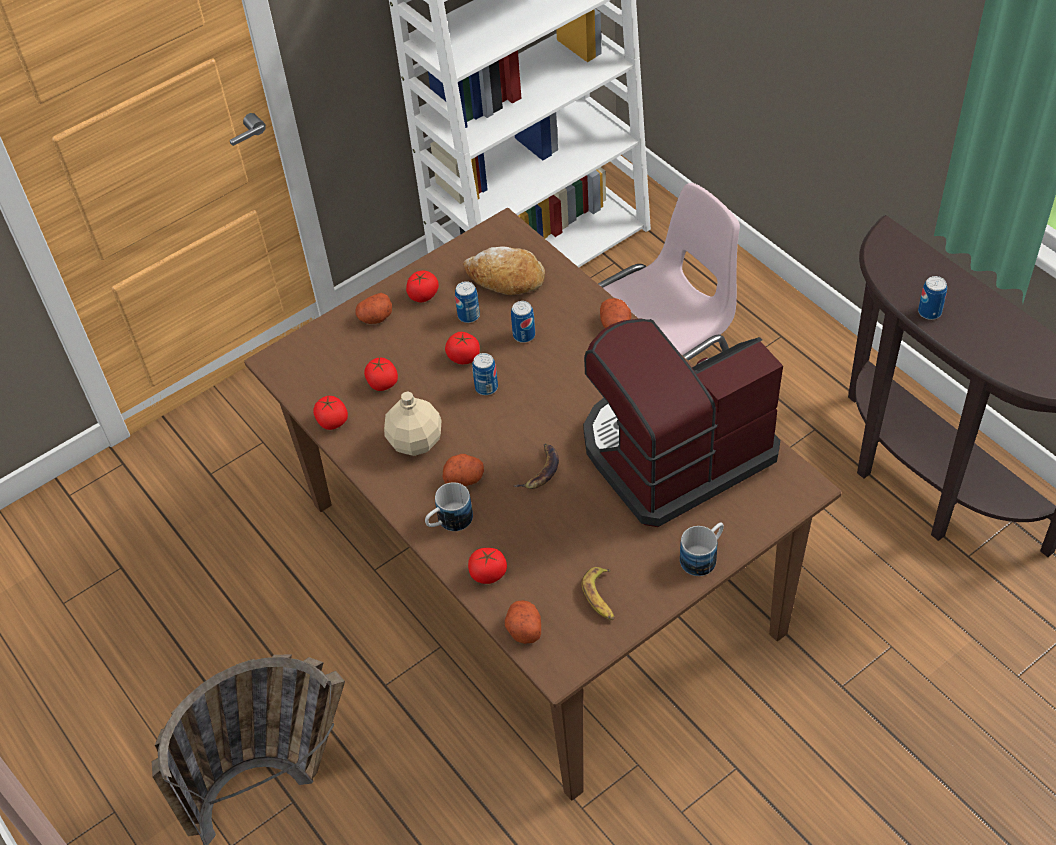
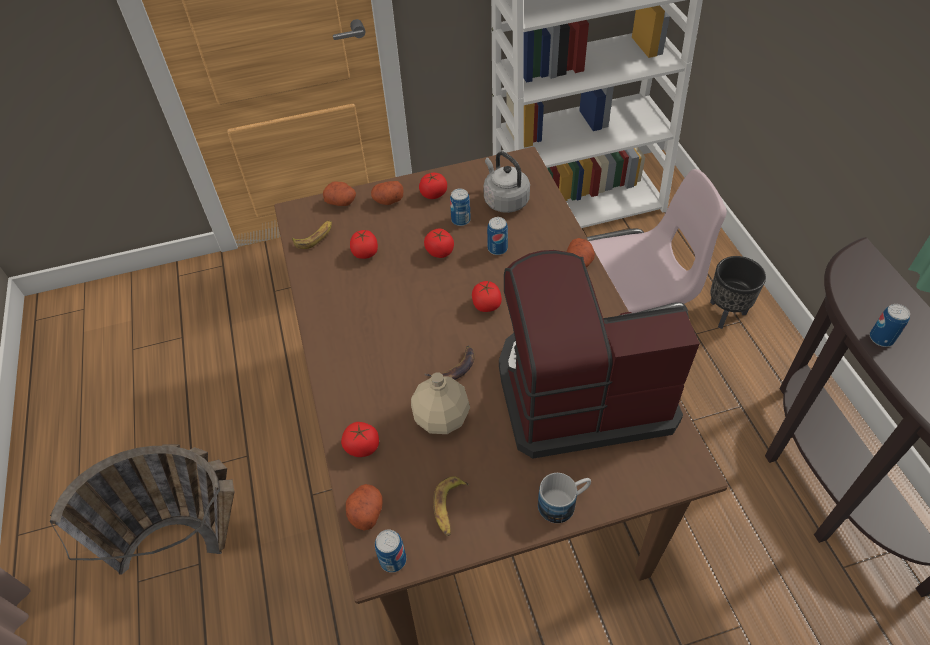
camera: 20 degrees right, 0 degrees up
tomato [313,396,348,430] -> tomato moved to [472,281,502,312]
beige bottle [384,391,442,456] -> beige bottle moved to [411,373,470,434]
mug [425,482,473,531] -> none
potato [443,454,484,486] -> potato moved to [323,181,356,206]
bread [463,246,545,295] -> grey kettle [484,151,530,213]
can [472,353,498,395] -> can moved to [375,530,406,573]
none -> banana [292,220,332,249]
none -> black planter [710,256,766,329]

